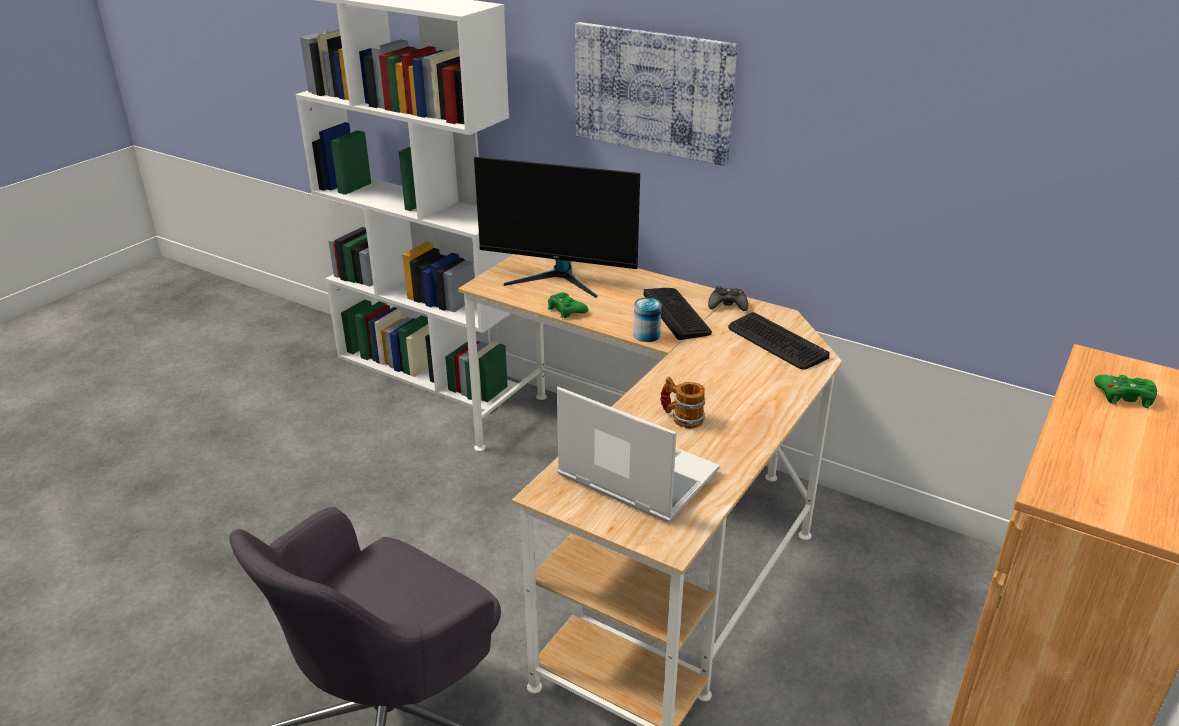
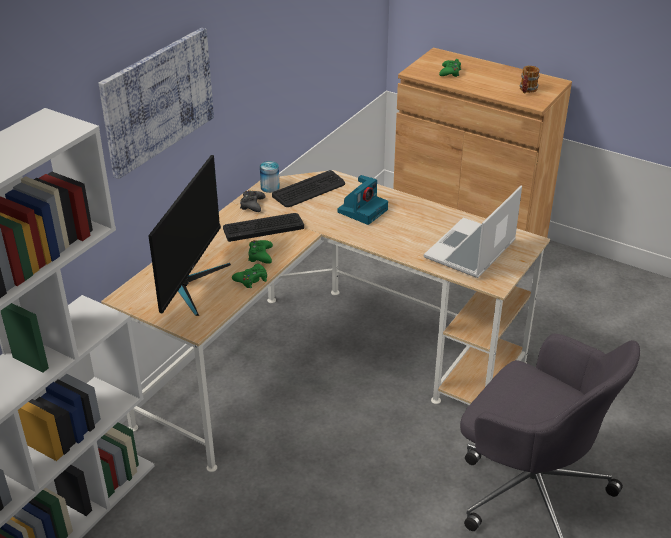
camera: 90 degrees left, 5 degrees up
can [633,298,661,342] -> can moved to [260,161,280,193]
mug [660,377,705,429] -> mug moved to [519,66,540,93]
none -> green game controller [248,240,273,264]
none -> camera [337,175,388,225]

